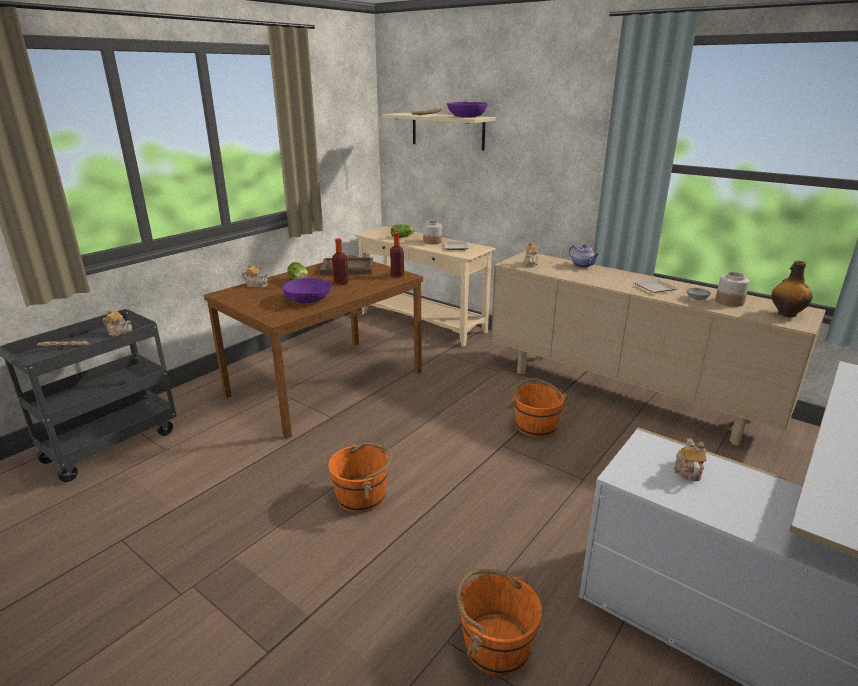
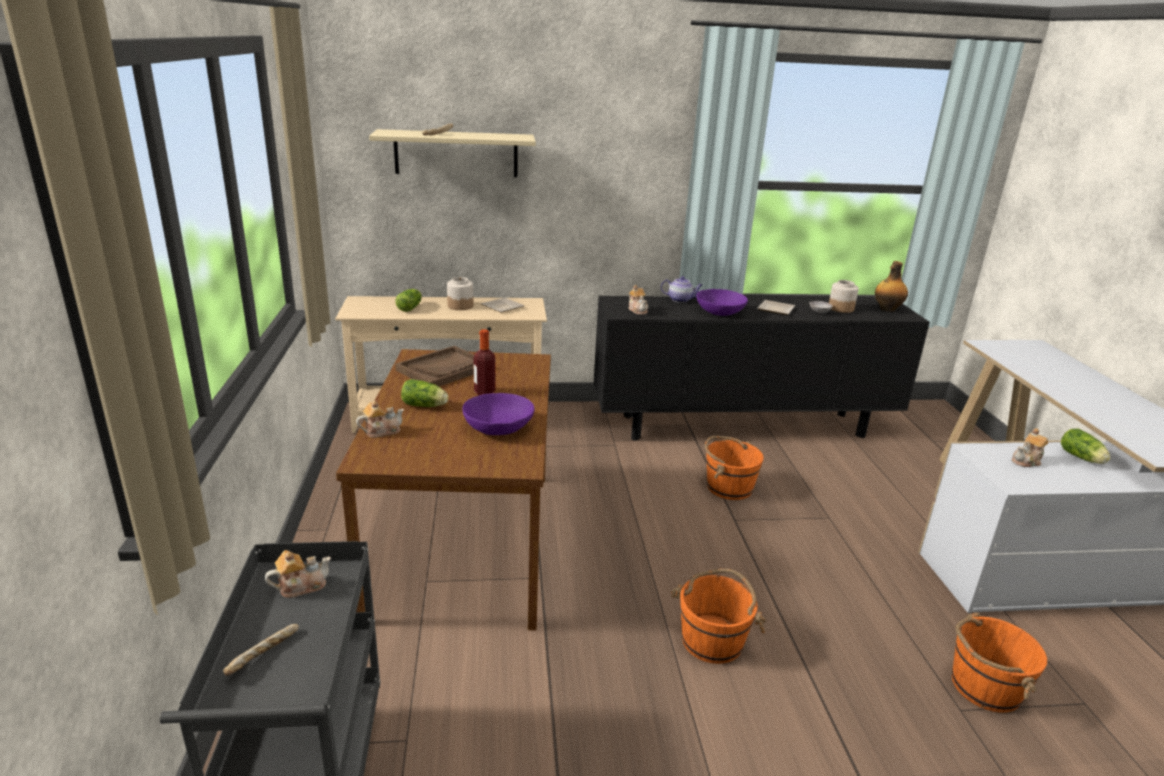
camera: 45 degrees left, 0 degrees up
bottle [390,232,404,278] -> none
purple bowl [447,102,487,118] -> purple bowl moved to [697,289,748,316]
beige cabinet [491,251,826,446] -> black cabinet [594,296,930,441]
teapot [674,438,706,481] -> teapot turned 90 degrees counterclockwise [1012,428,1048,467]
none -> lettuce [1061,429,1111,464]

